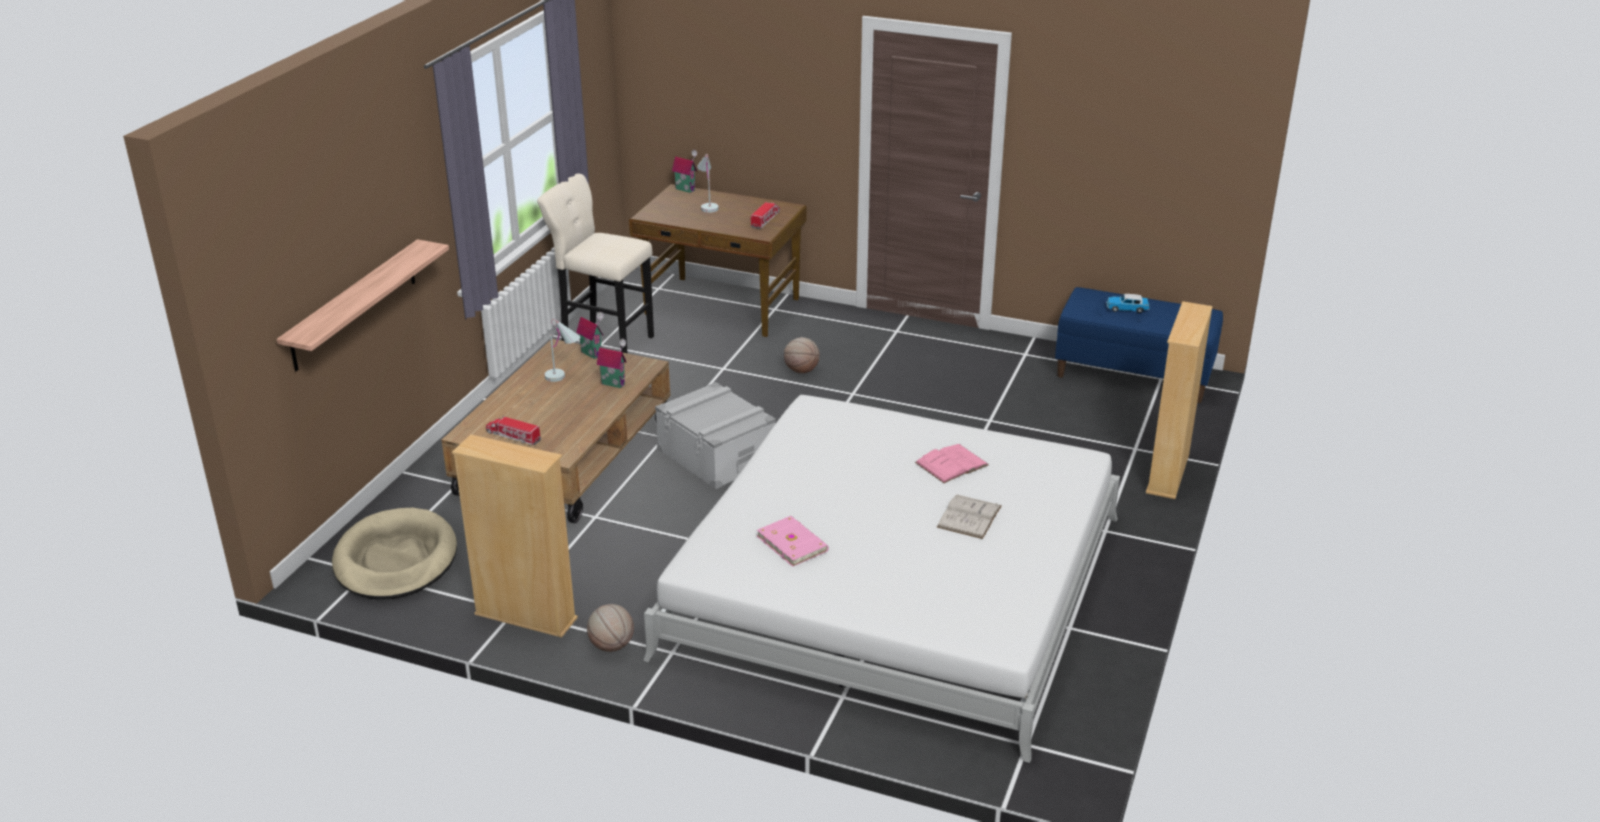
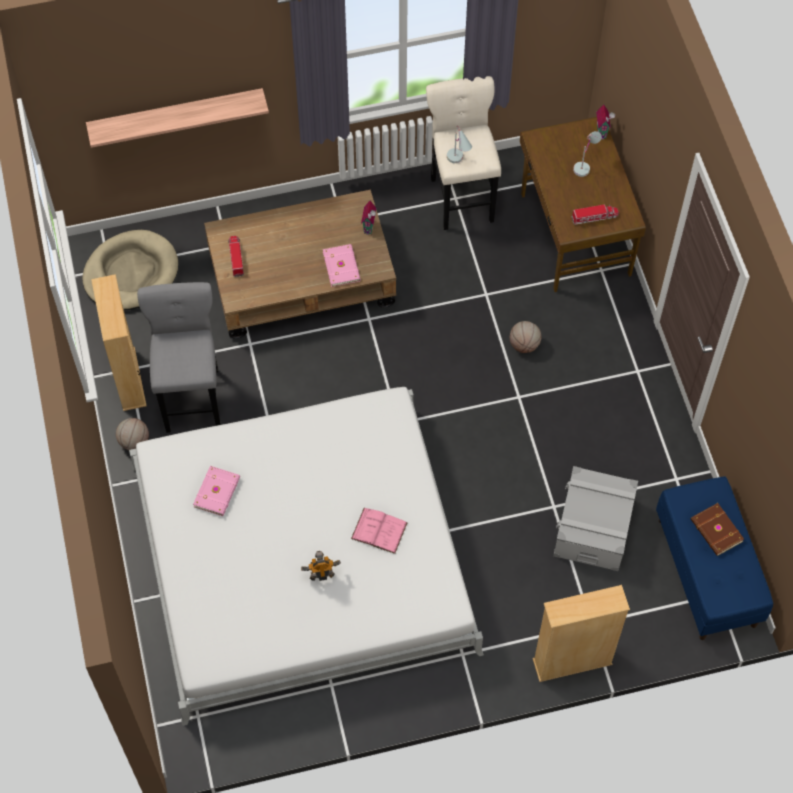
camera: 55 degrees right, 30 degrees up
white table lamp [545,319,581,382] -> white table lamp moved to [447,125,472,163]
toy house [597,339,627,388] -> pink book [323,244,361,287]
grey storage box [655,382,776,489] -> grey storage box moved to [553,466,638,571]
white book [937,494,1002,539] -> toy robot [301,551,341,581]
toy car [1106,294,1149,313] -> brown book [691,503,744,556]
none -> grey stool [137,282,221,433]

